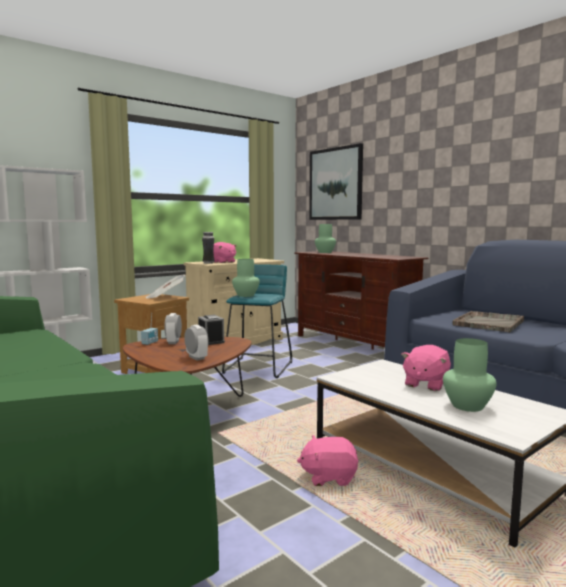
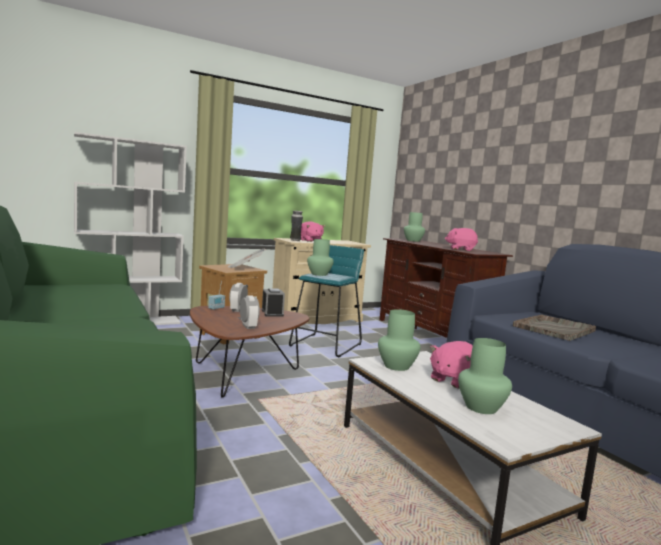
camera: 10 degrees right, 0 degrees up
pink plush toy [297,435,359,486] -> pink plush toy moved to [445,228,478,251]
picture [309,143,363,220] -> none
none -> green vase [378,309,421,371]

